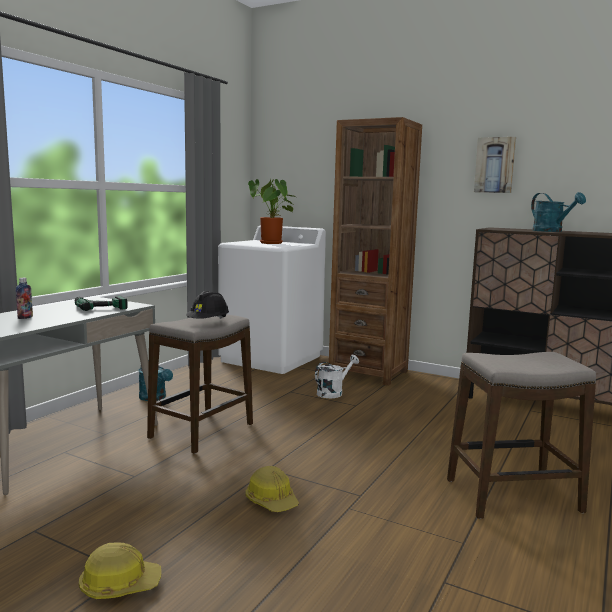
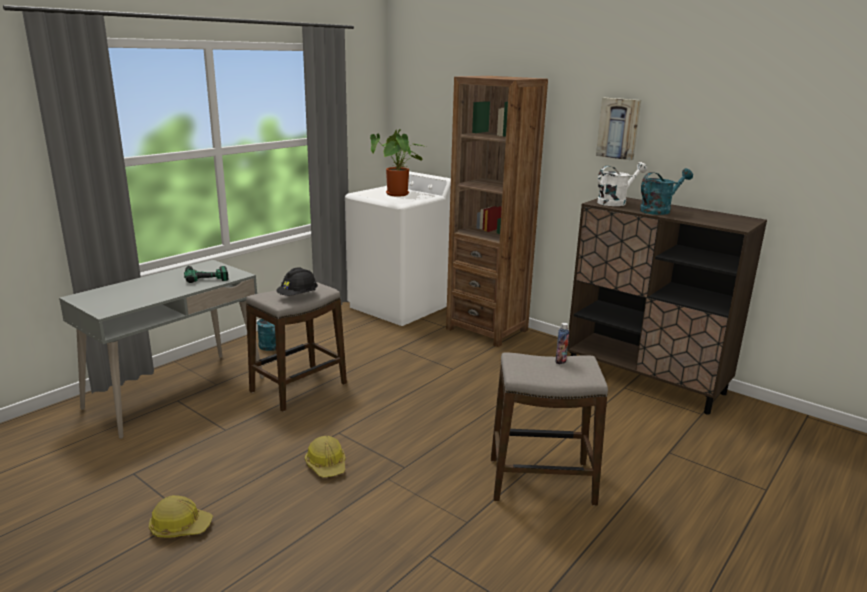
camera: 10 degrees right, 10 degrees up
bottle [16,278,33,319] -> bottle moved to [555,323,569,364]
white watering can [315,355,359,398] -> white watering can moved to [597,162,647,206]
turquoise watering can [531,192,586,232] -> turquoise watering can turned 105 degrees counterclockwise [640,168,693,215]

